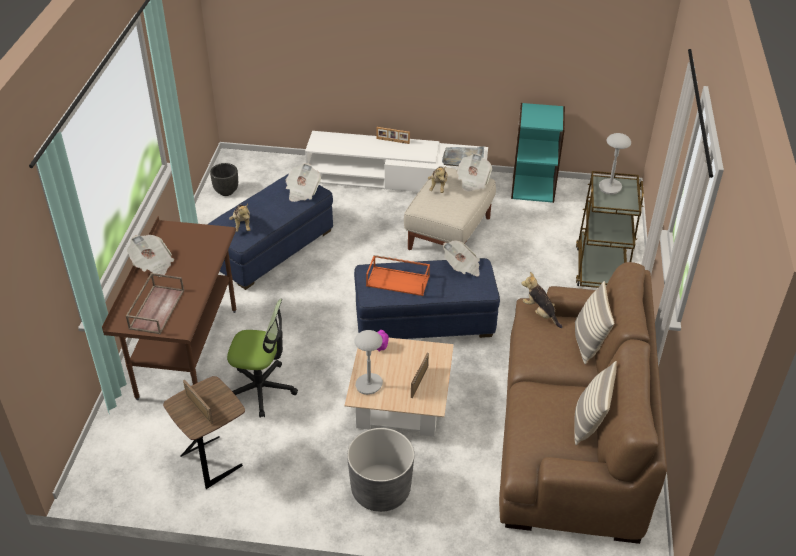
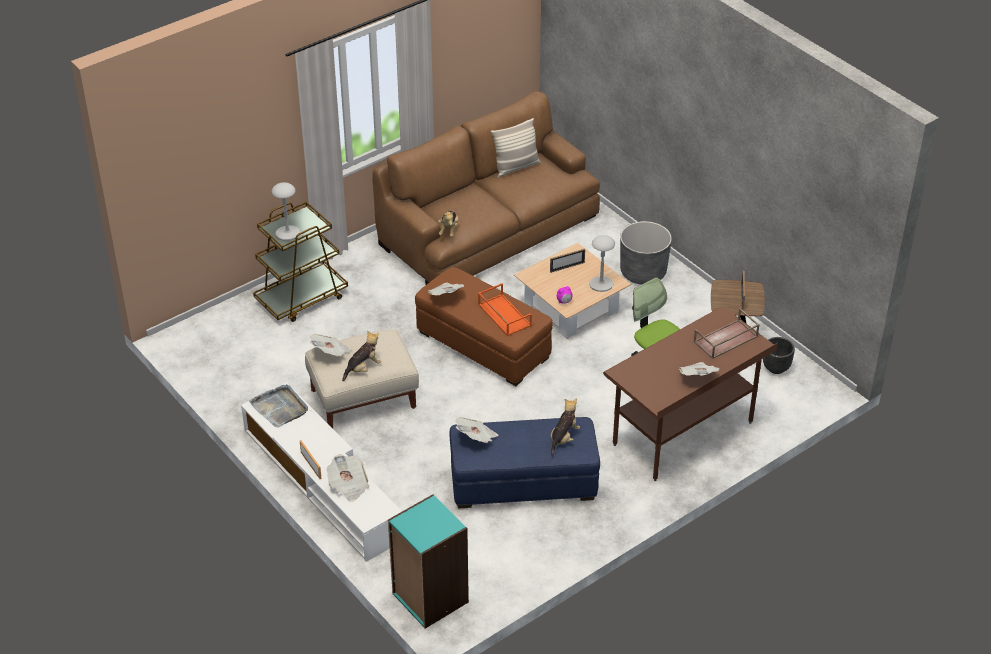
camera: 135 degrees left, 0 degrees up
black planter [210,163,238,196] -> black planter moved to [763,337,795,374]
blue ottoman [354,258,500,339] -> brown ottoman [415,267,553,386]
turquoise bookcase [511,103,565,203] -> turquoise bookcase moved to [388,494,469,629]
pillow [575,281,614,364] -> none
none -> newspaper [326,454,370,502]

